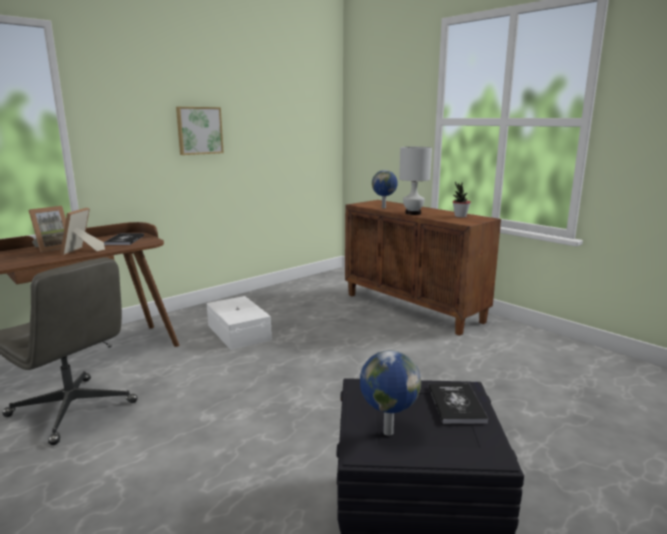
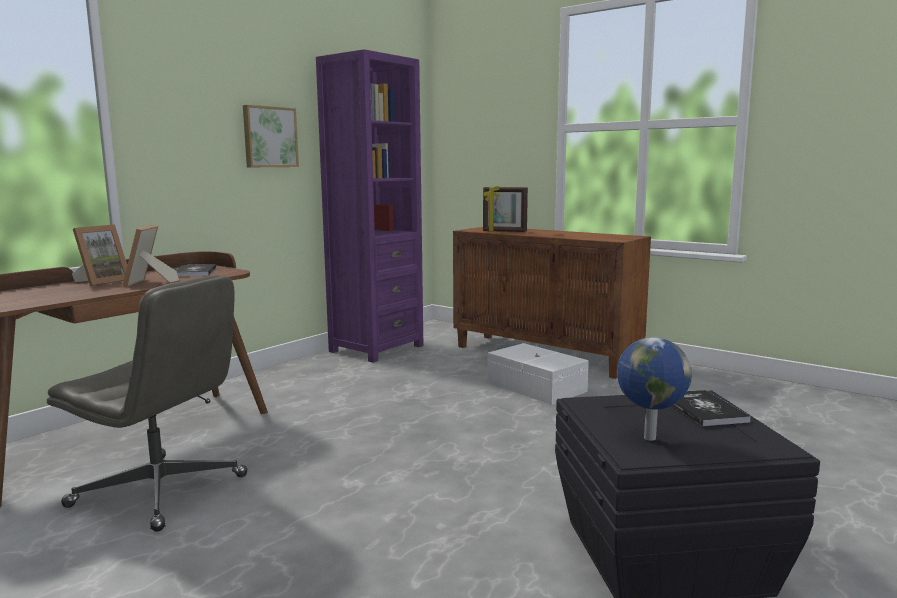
camera: 10 degrees left, 5 degrees down
white storage box [207,296,272,350] -> white storage box moved to [488,343,589,405]
globe [372,170,398,208] -> picture frame [483,185,528,232]
white table lamp [399,147,432,215] -> none
potted plant [453,182,471,218] -> none
none -> purple bookcase [316,49,423,363]

